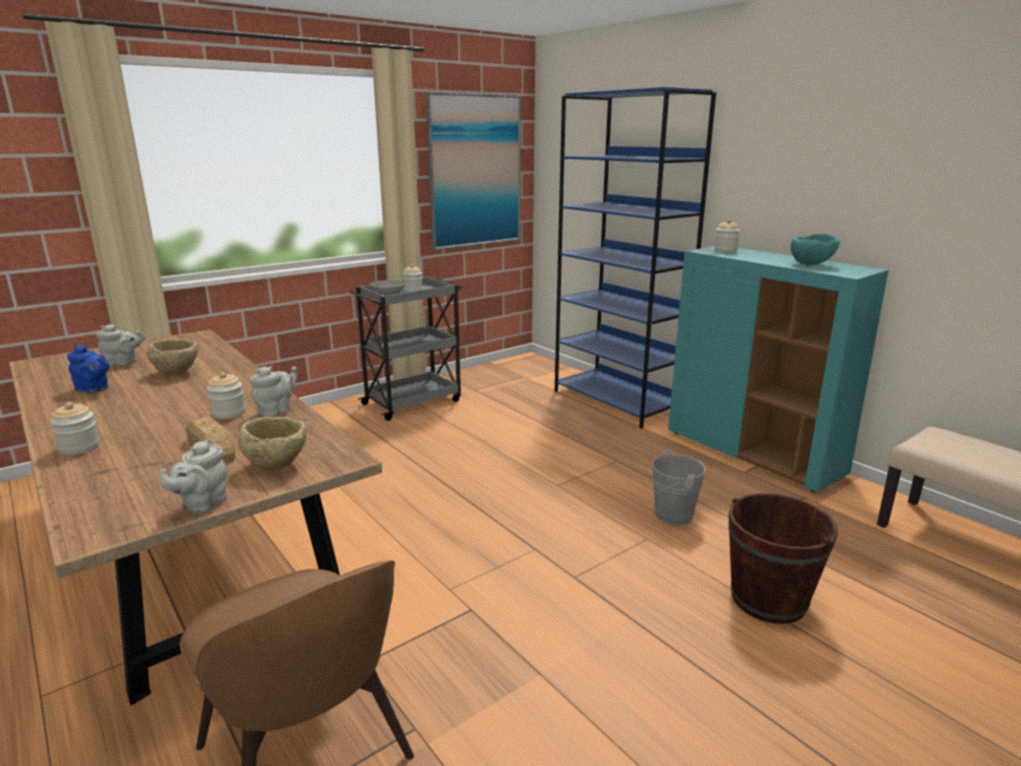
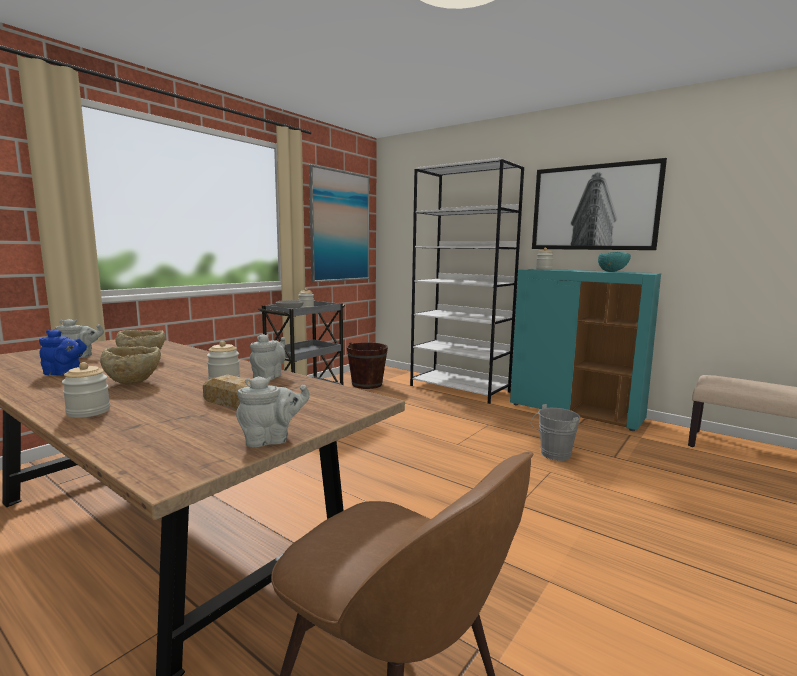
camera: 15 degrees left, 10 degrees down
grey teapot [159,439,227,514] -> grey teapot turned 120 degrees counterclockwise [236,376,310,447]
beige bowl [238,417,307,470] -> beige bowl moved to [100,346,161,385]
blue bookcase [555,87,716,429] -> white bookcase [410,158,524,404]
brown bucket [728,493,838,624] -> brown bucket moved to [346,342,388,389]
none -> picture [532,158,667,250]

